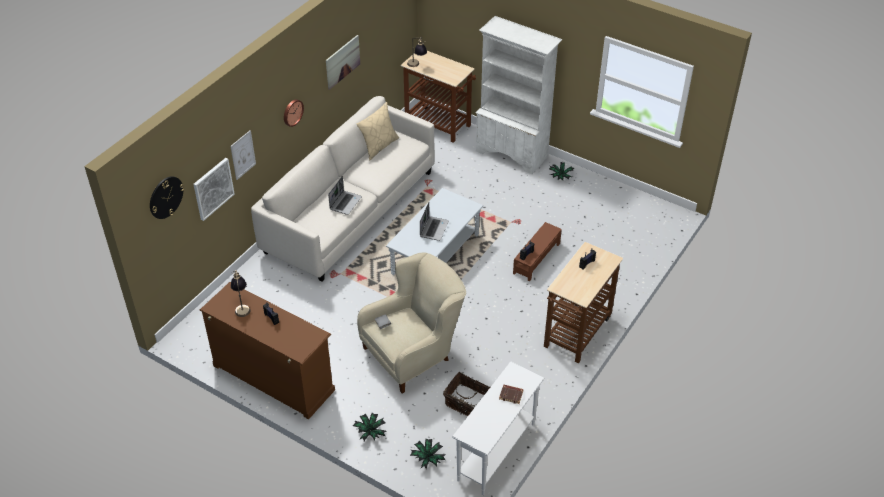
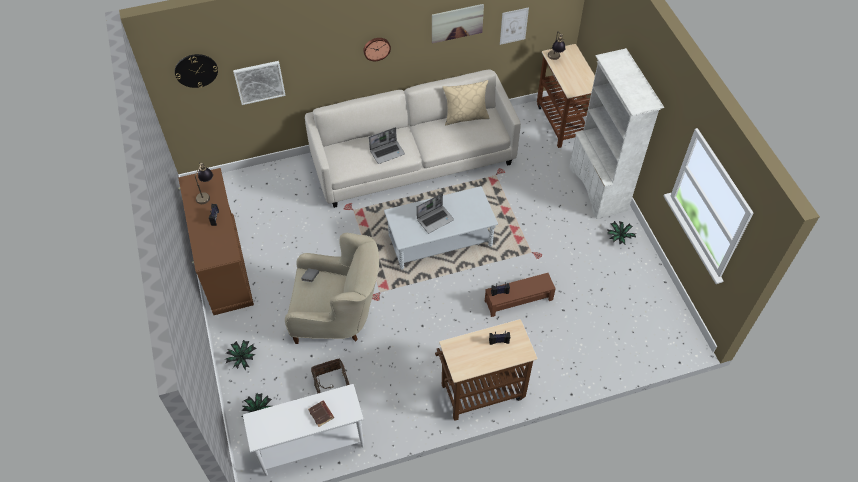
camera: 40 degrees right, 10 degrees up
picture [230,130,256,180] -> picture moved to [500,7,529,45]

